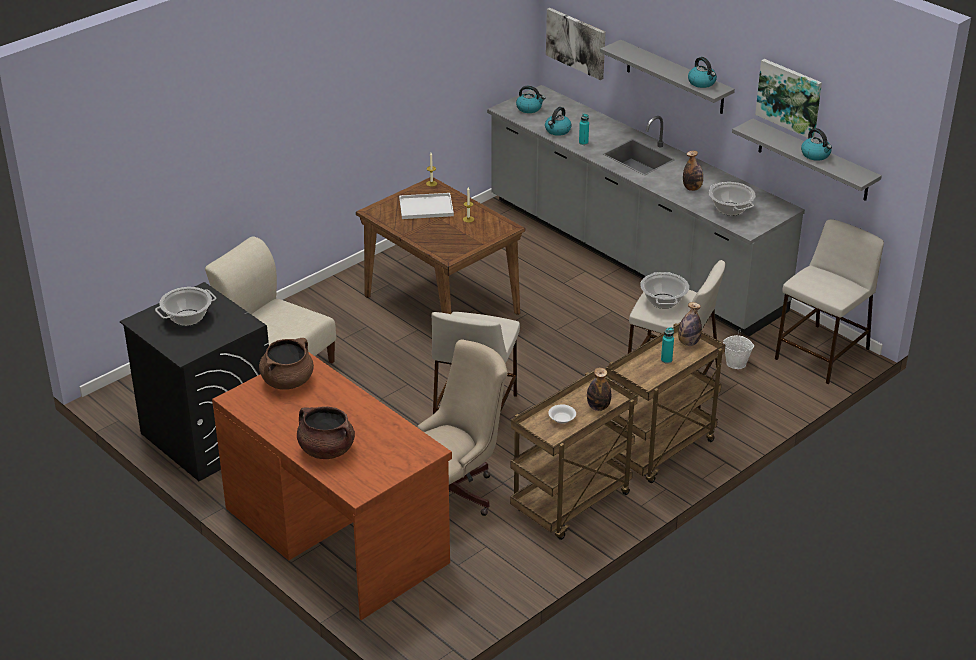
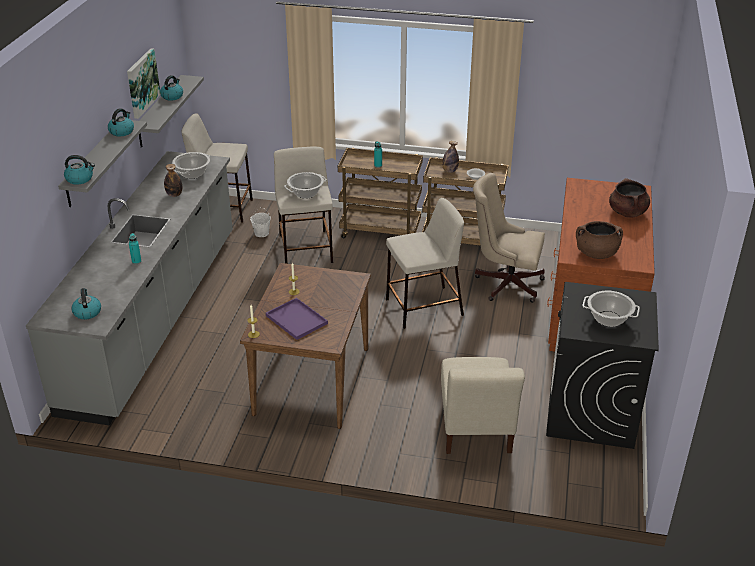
camera: 125 degrees left, 0 degrees up
white tray [399,193,454,219] -> purple tray [266,298,328,340]
kettle [545,107,572,136] -> kettle moved to [64,155,95,184]
picture [546,8,606,80] -> none
bottle [678,302,702,346] -> none

